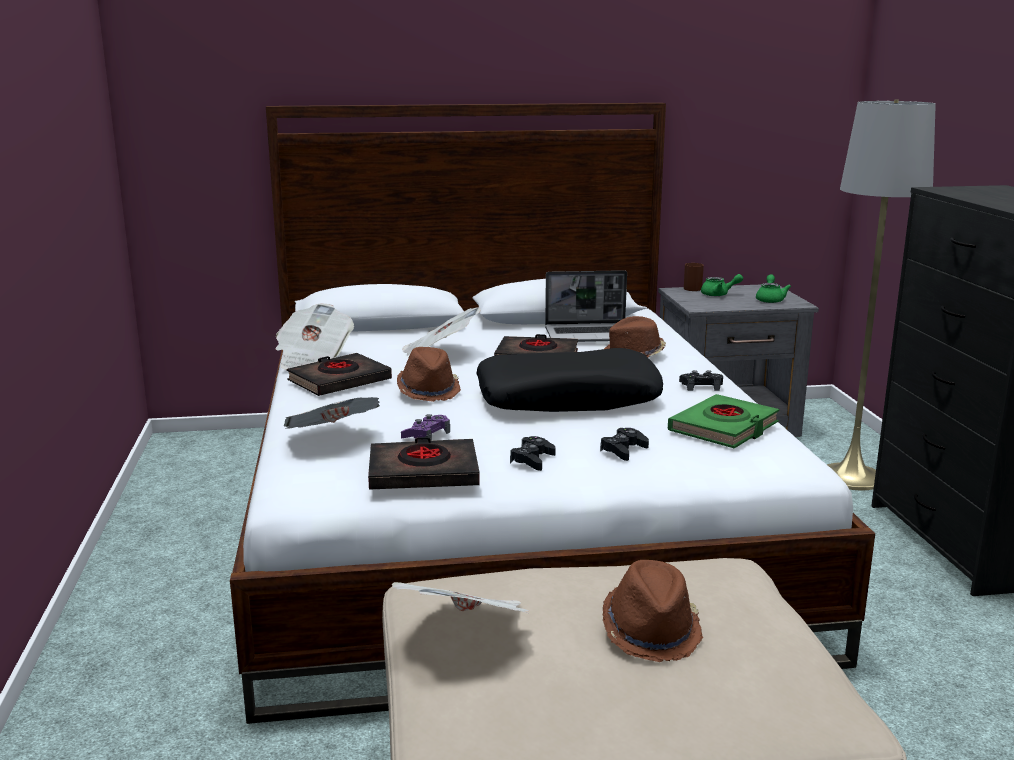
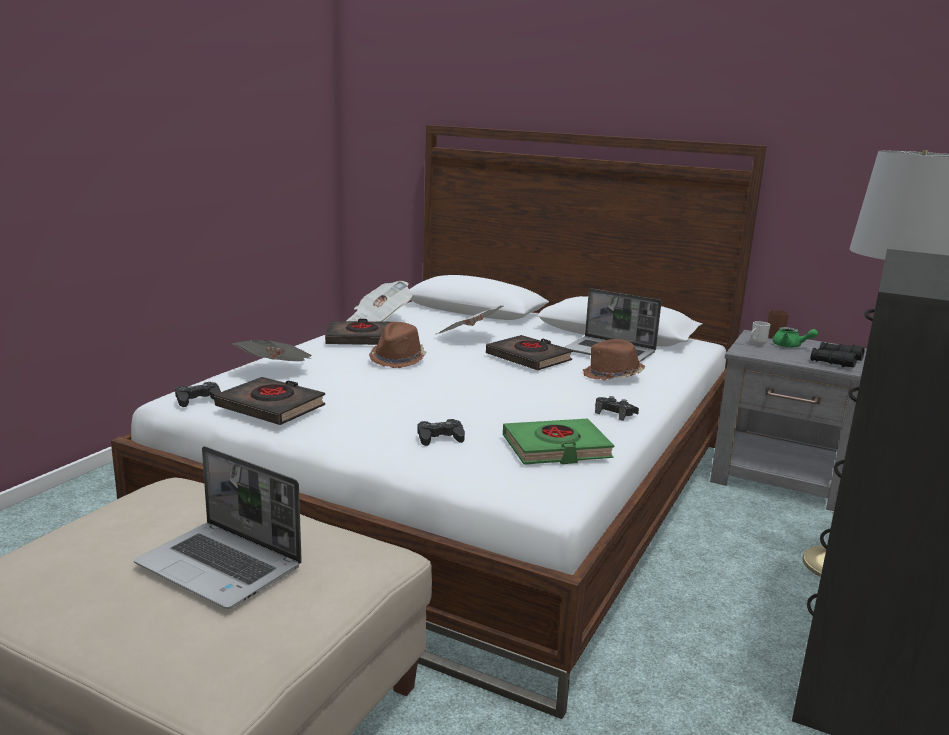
camera: 35 degrees right, 0 degrees up
newspaper [392,582,529,613] -> none
purple game controller [401,414,450,441] -> none
black pillow [476,348,663,412] -> none
black game controller [510,436,556,471] -> black game controller moved to [175,382,221,407]
brown hat [602,560,703,662] -> laptop [134,446,302,609]
green teapot [756,274,791,303] -> black binoculars [811,342,865,368]
none -> mug [751,321,770,346]

